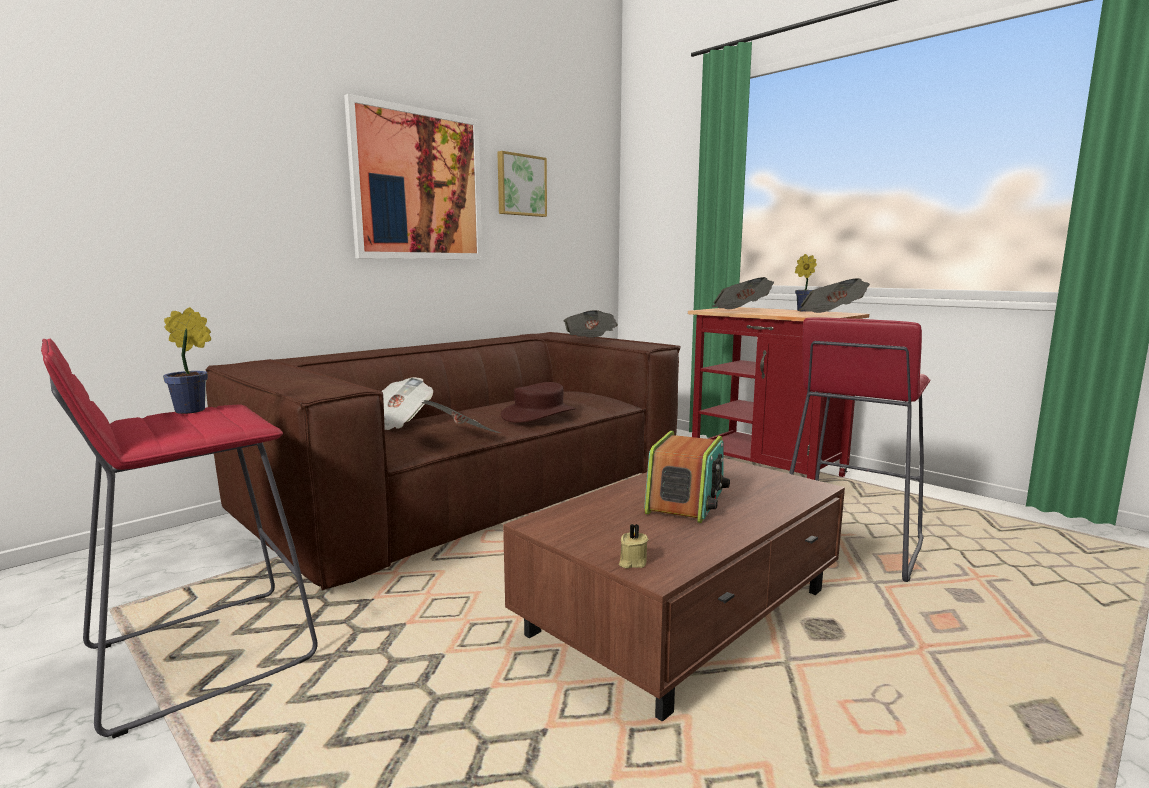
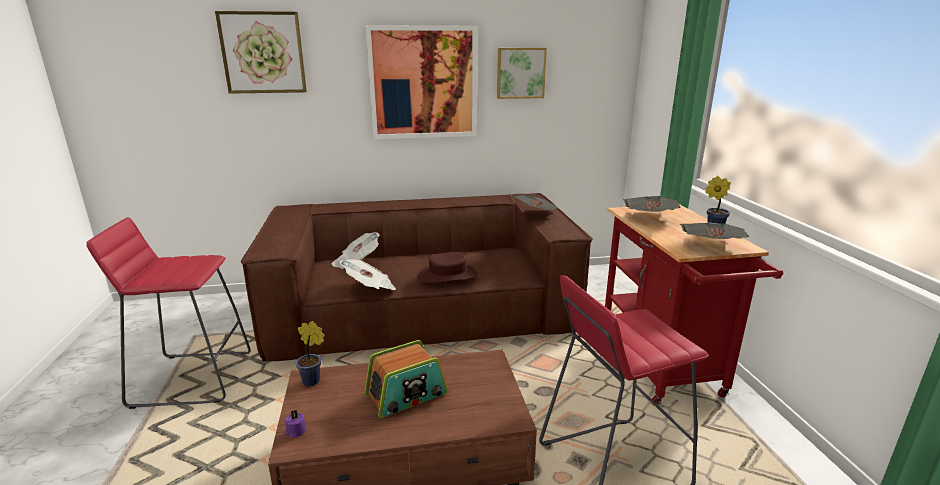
camera: 35 degrees right, 10 degrees up
potted plant [163,307,211,414] -> potted plant moved to [296,321,325,386]
beige candle [619,524,648,569] -> purple candle [285,410,307,438]
none -> picture [215,11,307,94]

